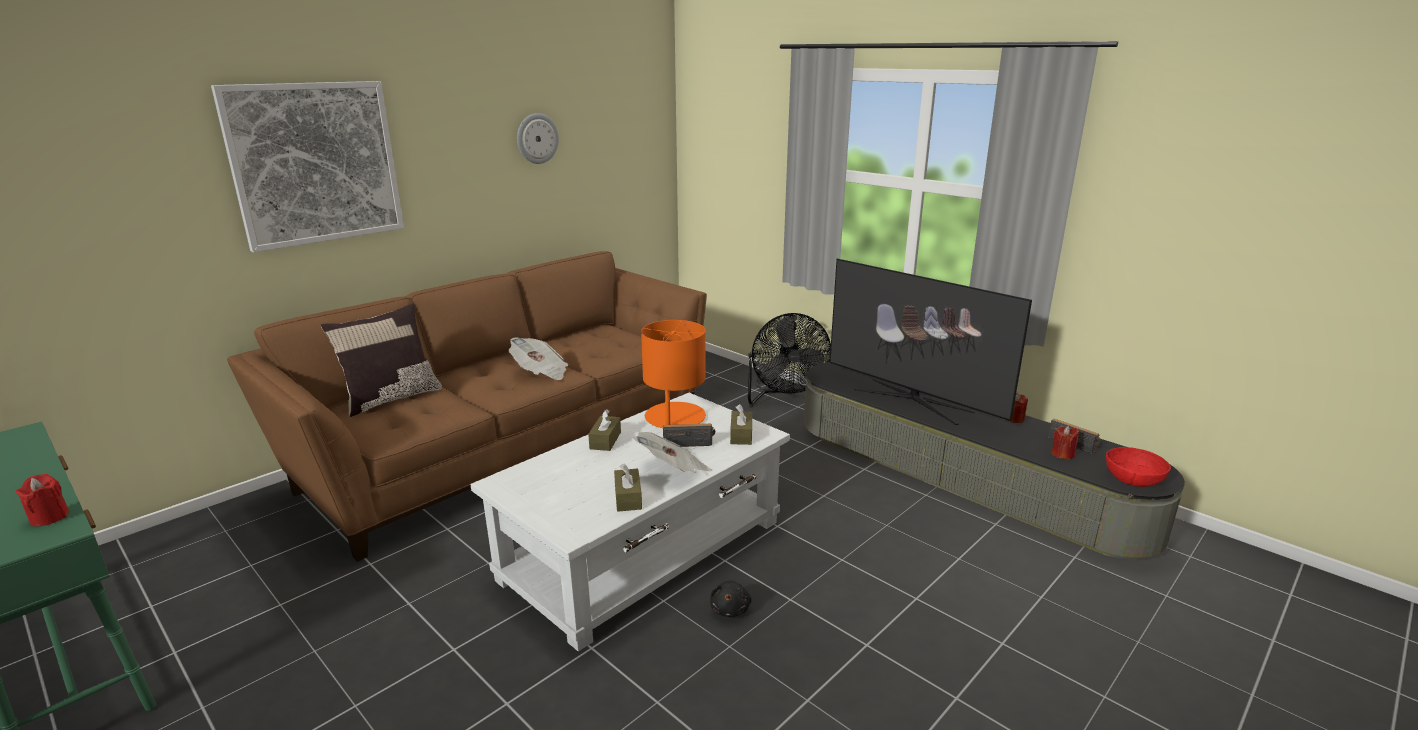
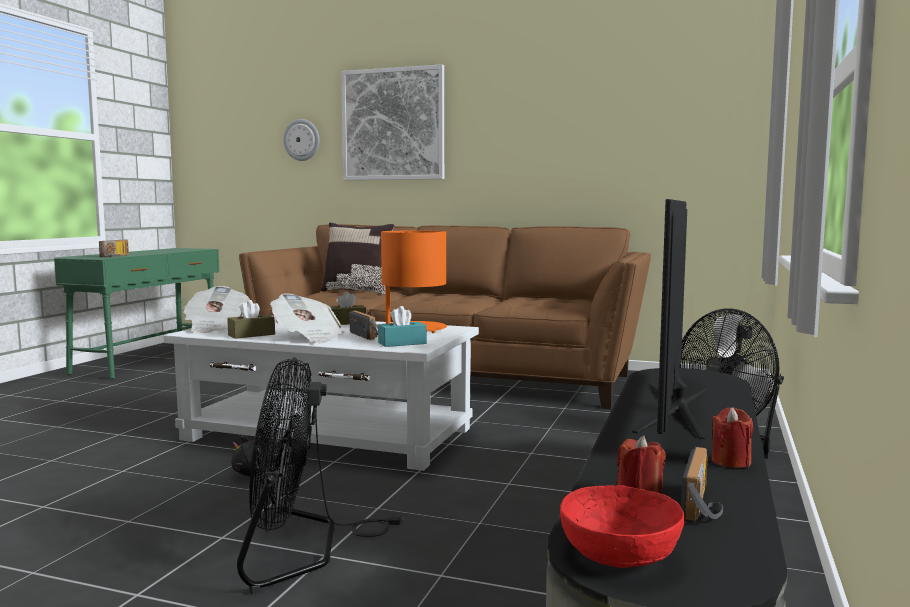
camera: 65 degrees right, 15 degrees down
red candle [16,474,69,527] -> radio [99,240,129,257]
newspaper [509,337,568,380] -> newspaper moved to [183,286,250,333]
wall clock [517,113,559,164] -> wall clock moved to [283,119,319,161]
brown tissue box [730,404,752,445] -> turquoise tissue box [378,306,427,347]
none -> black fan [237,357,404,594]

